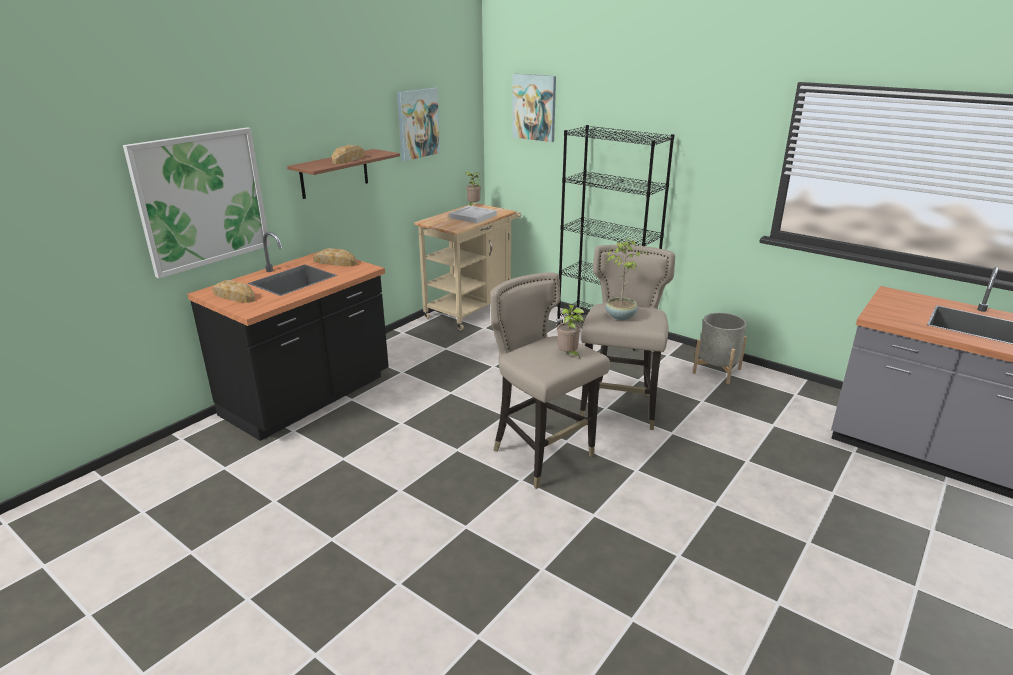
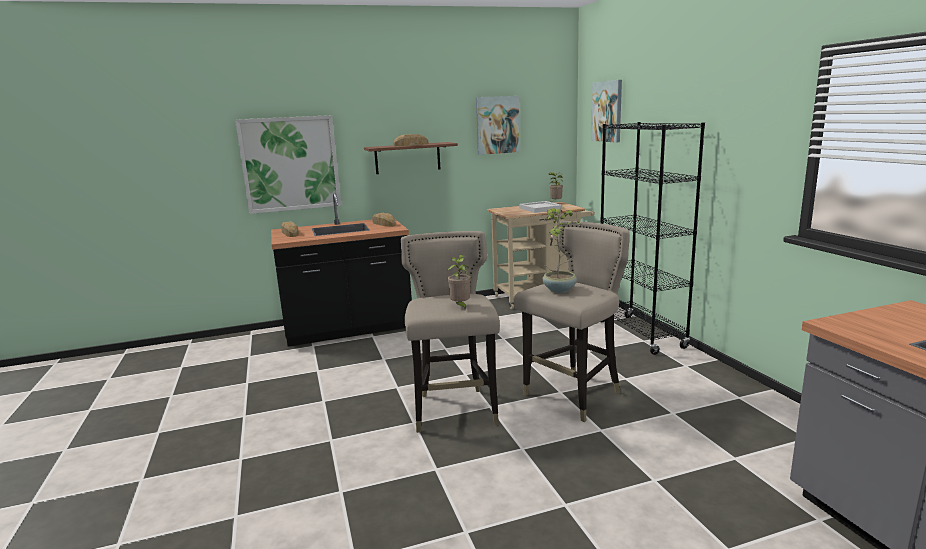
camera: 35 degrees right, 10 degrees down
grey planter [693,313,747,384] -> none

